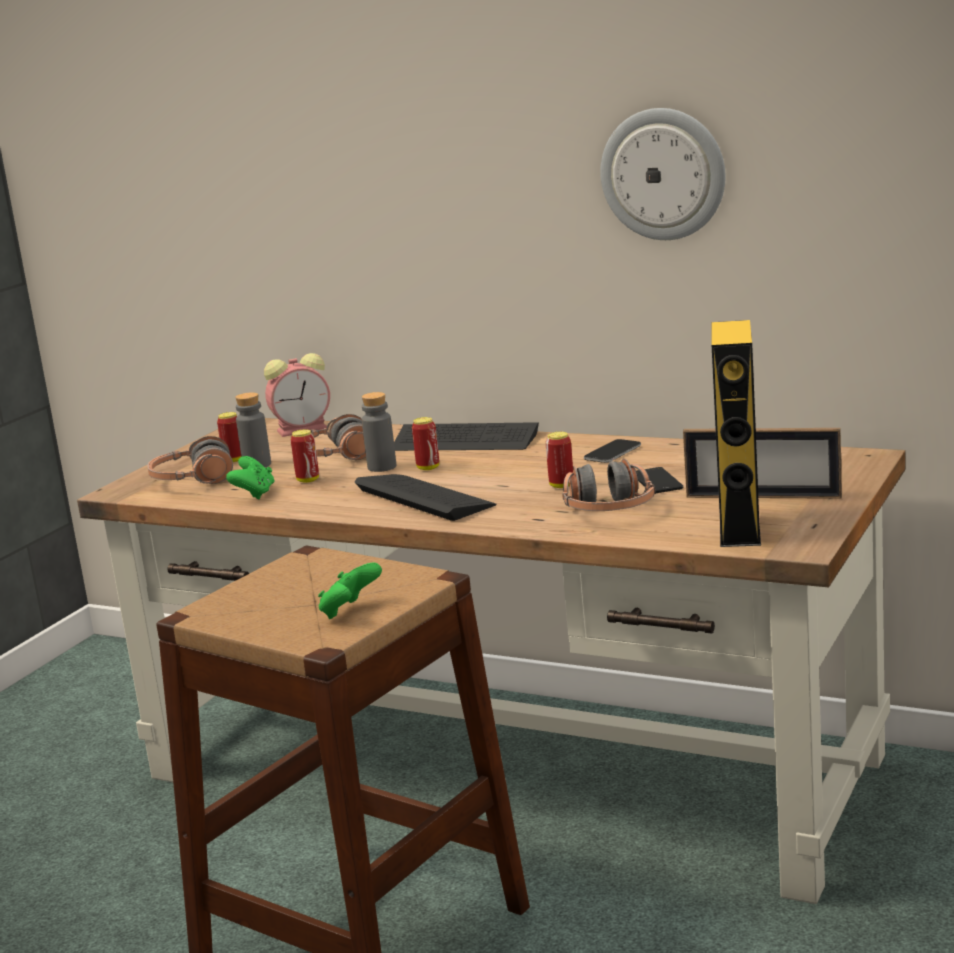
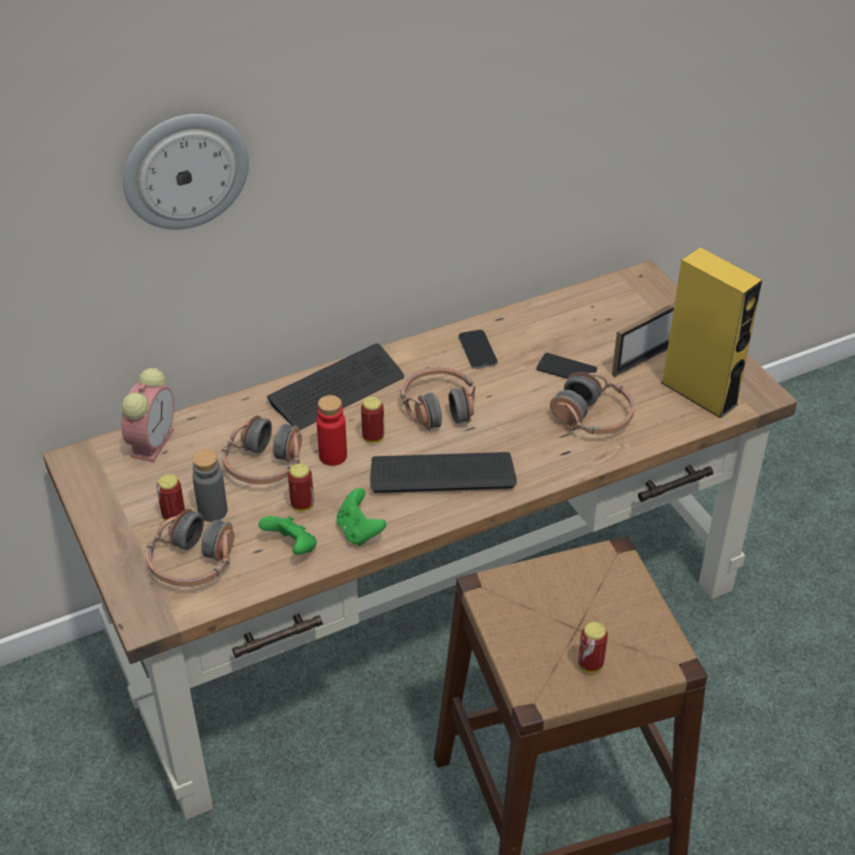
camera: 55 degrees left, 25 degrees up
green game controller [318,562,382,619] -> green game controller moved to [336,488,387,546]
grey bottle [362,392,396,472] -> red bottle [317,395,347,466]
can [545,432,573,488] -> can moved to [578,622,608,673]
wall clock [600,108,726,240] -> wall clock moved to [123,114,249,230]
none -> headphones [401,367,475,430]

